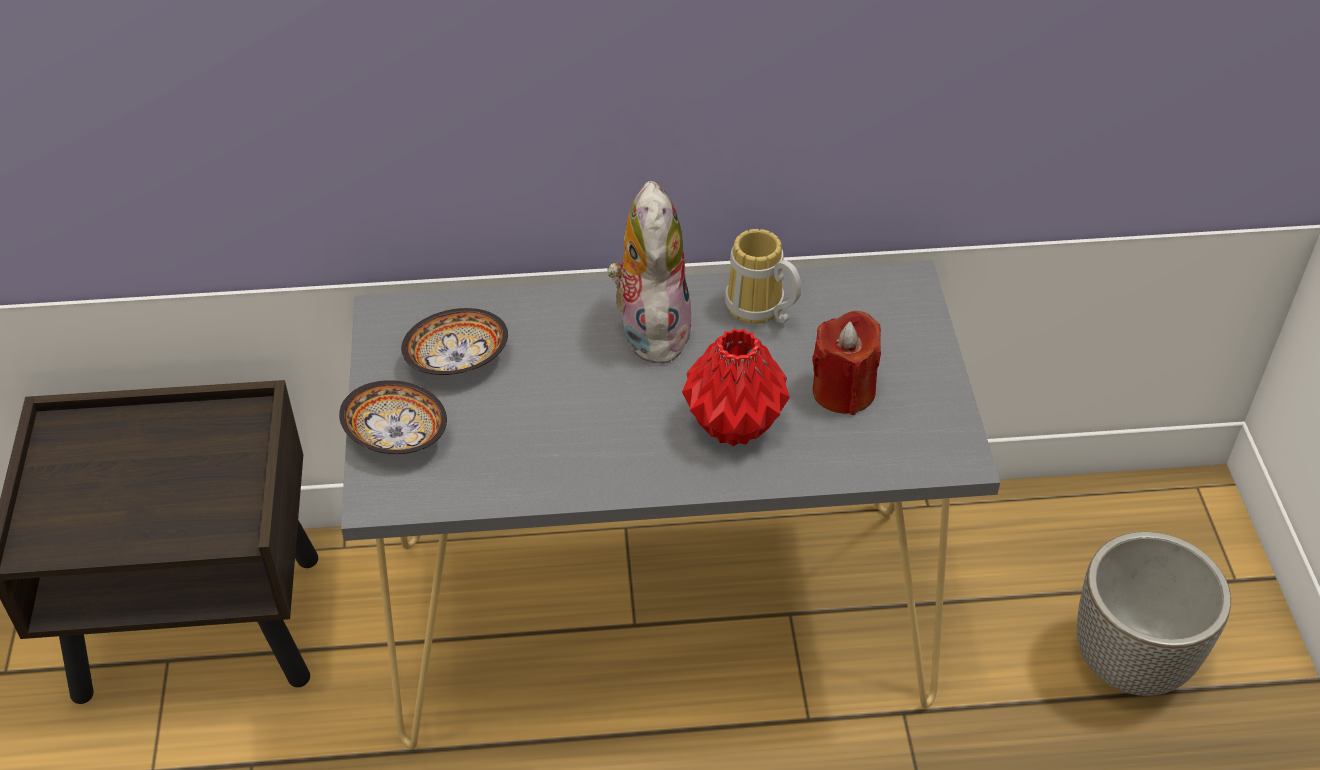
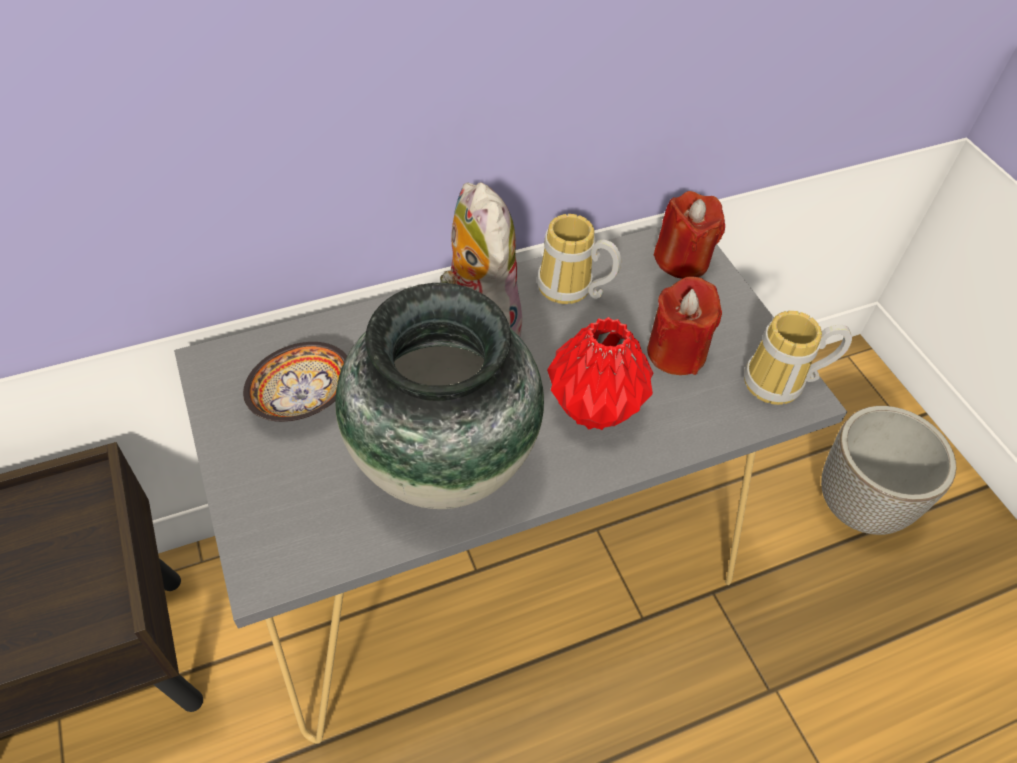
camera: 20 degrees left, 5 degrees up
bowl [339,380,447,454] -> none
none -> vase [335,283,544,509]
none -> red candle [654,191,725,279]
none -> mug [744,311,852,405]

